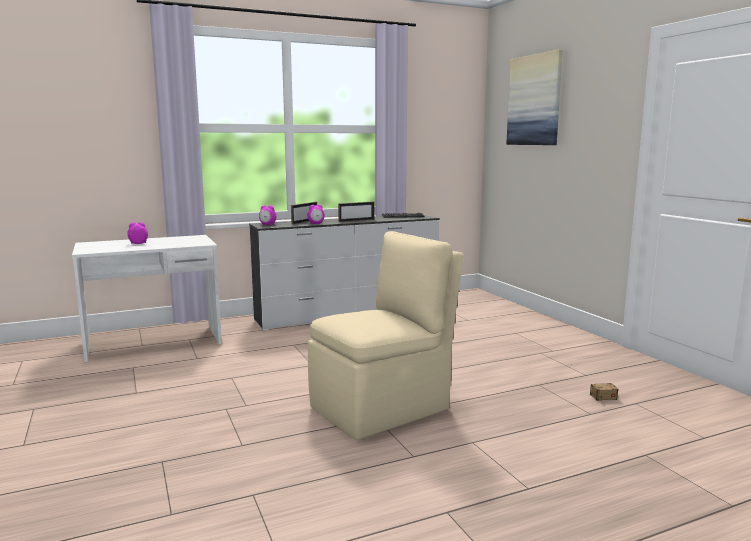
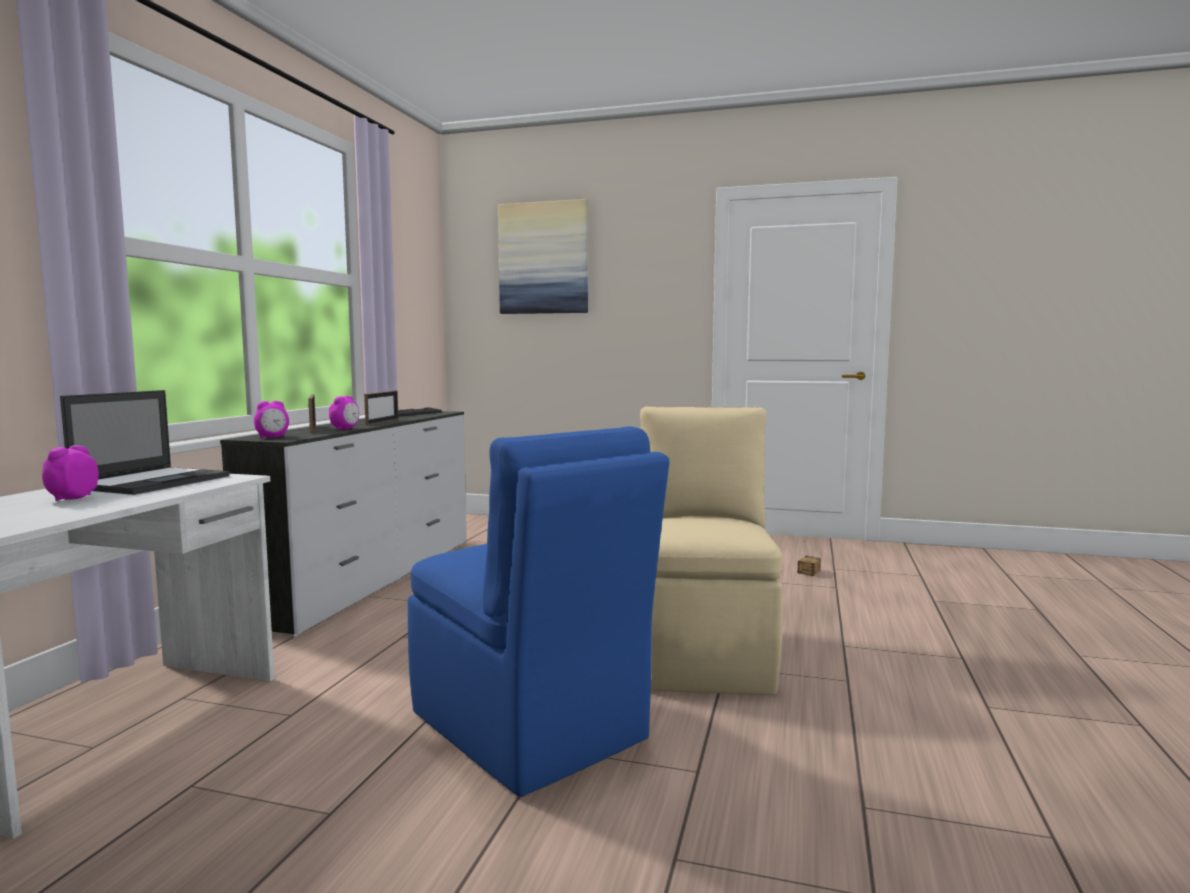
camera: 50 degrees left, 5 degrees down
none -> laptop [60,390,230,495]
none -> blue chair [408,426,670,797]

